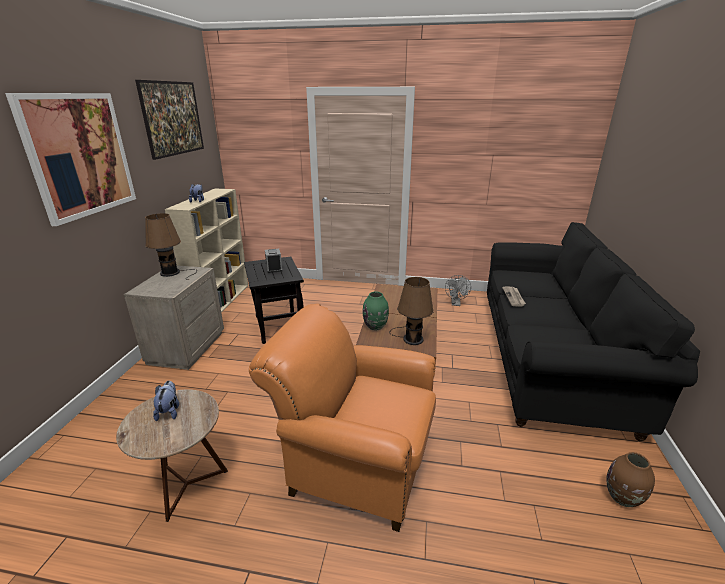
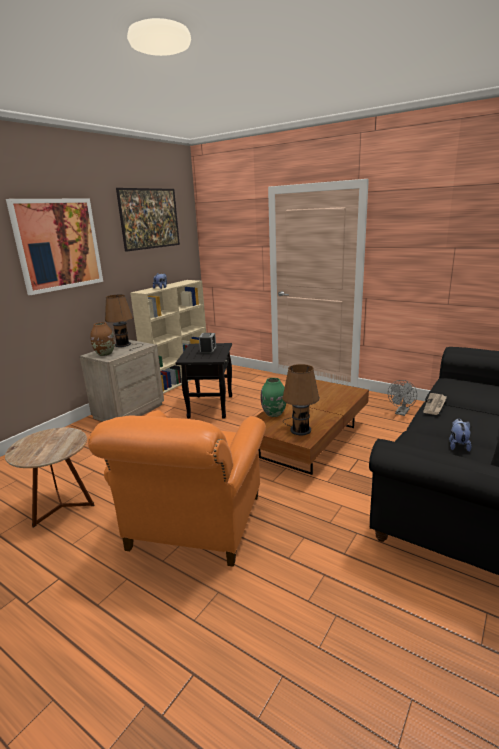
camera: 25 degrees right, 5 degrees down
plush toy [153,381,179,421] -> plush toy moved to [449,418,471,452]
orange armchair [249,304,436,532] -> orange armchair turned 120 degrees counterclockwise [88,410,266,567]
brown vase [606,452,655,507] -> brown vase moved to [90,322,115,356]

